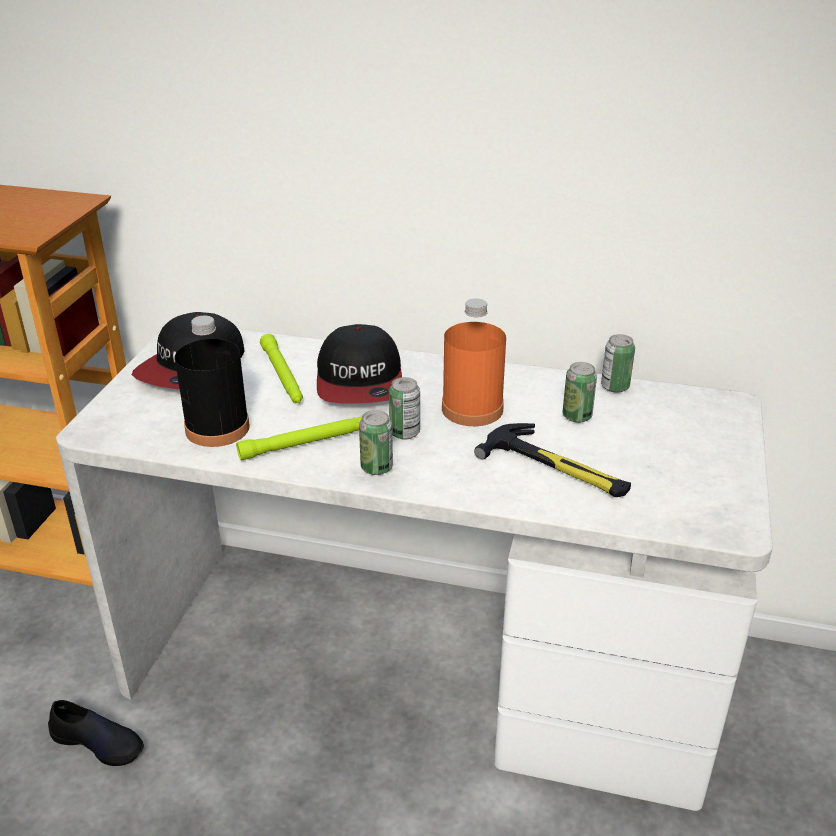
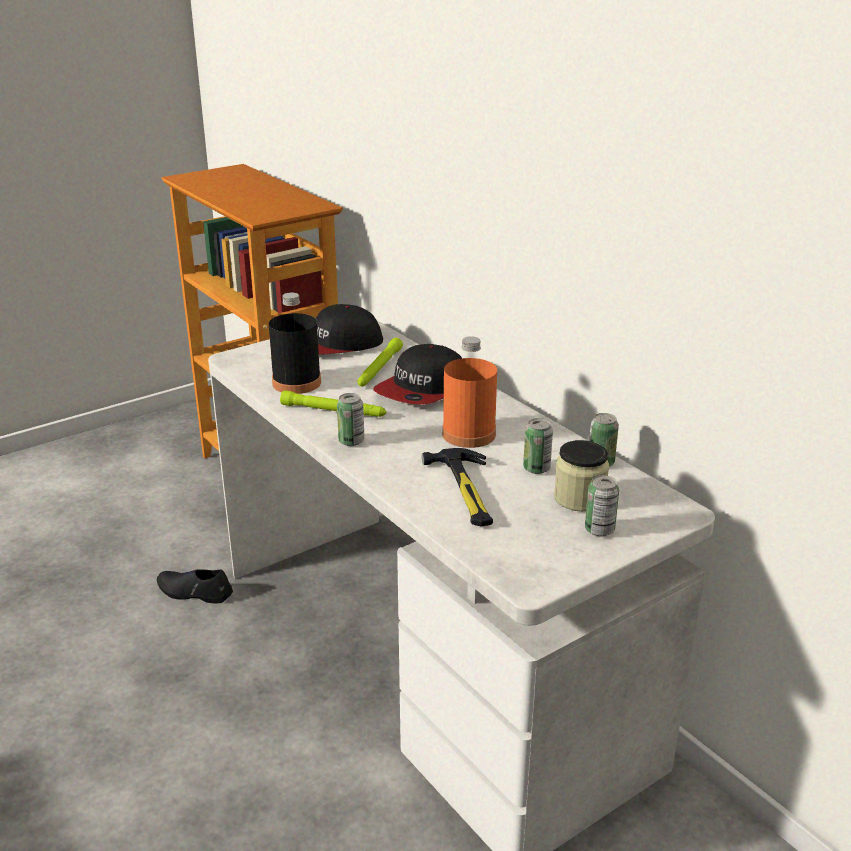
camera: 40 degrees right, 5 degrees down
black shoe [48,700,144,766] -> black shoe turned 135 degrees clockwise [157,569,233,603]
can [389,377,420,440] -> can moved to [585,475,619,537]
none -> jar [554,440,609,512]

